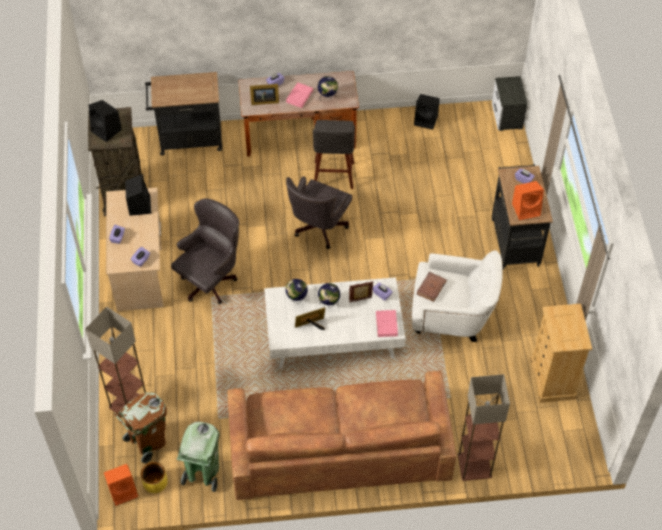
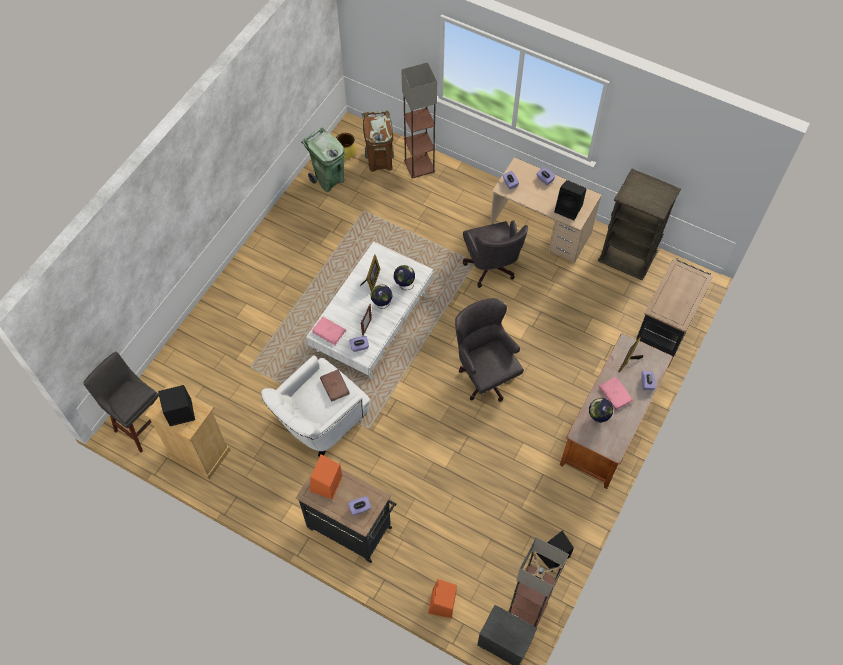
camera: 125 degrees right, 5 degrees up
black speaker [89,100,122,142] -> black speaker moved to [158,385,195,426]
orange speaker [104,464,138,506] -> orange speaker moved to [428,579,457,618]
brown sofa [227,371,456,500] -> none
grey stool [313,120,355,189] -> grey stool moved to [84,352,159,452]
floor lamp [458,374,510,481] -> floor lamp moved to [508,537,569,627]

